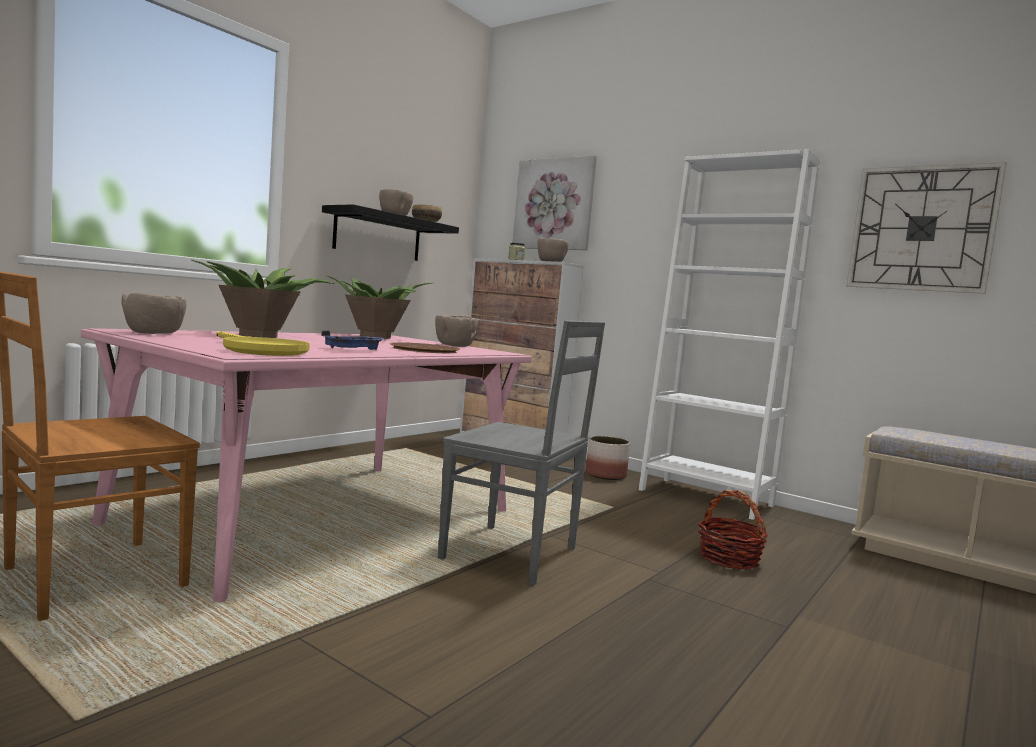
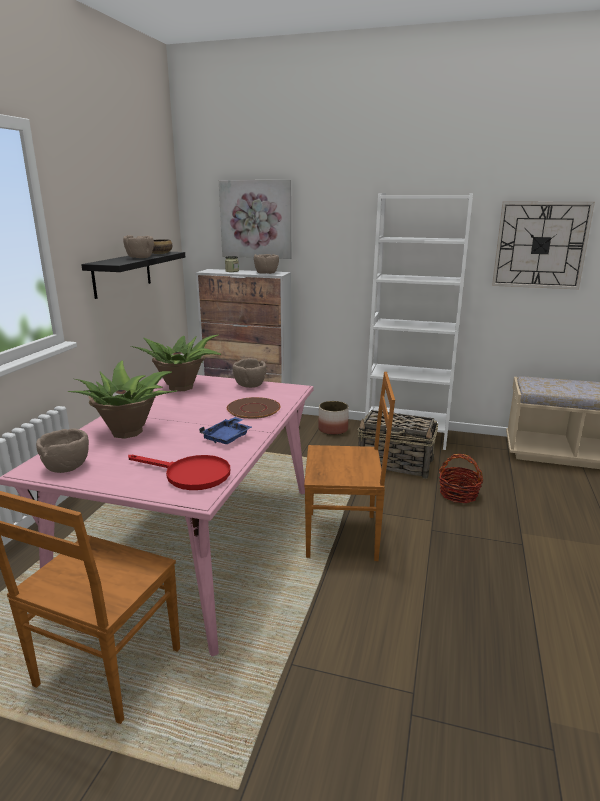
camera: 20 degrees left, 15 degrees up
yellow frying pan [217,331,310,356] -> red frying pan [128,455,230,490]
grey chair [438,320,605,586] -> brown chair [304,372,395,561]
none -> basket [357,410,438,479]

